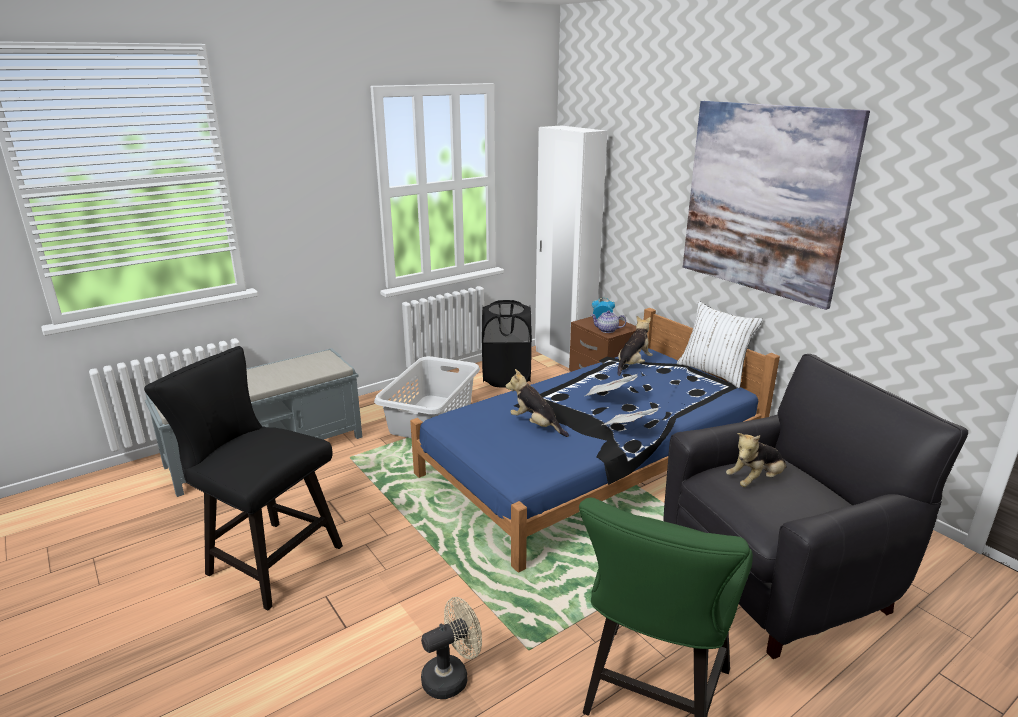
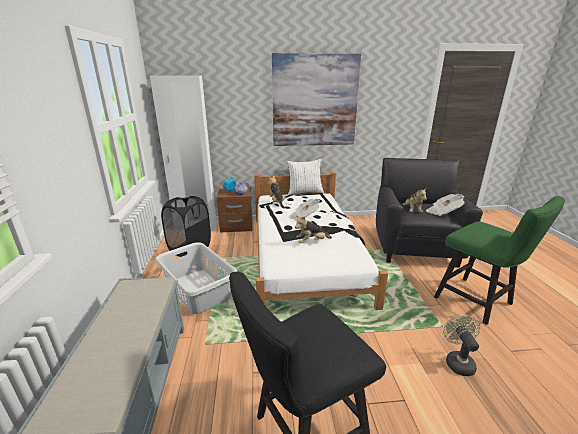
camera: 60 degrees left, 0 degrees up
blue bed [410,308,780,572] -> white bed [254,172,388,310]
newspaper [602,407,661,425] -> newspaper moved to [426,194,464,216]

